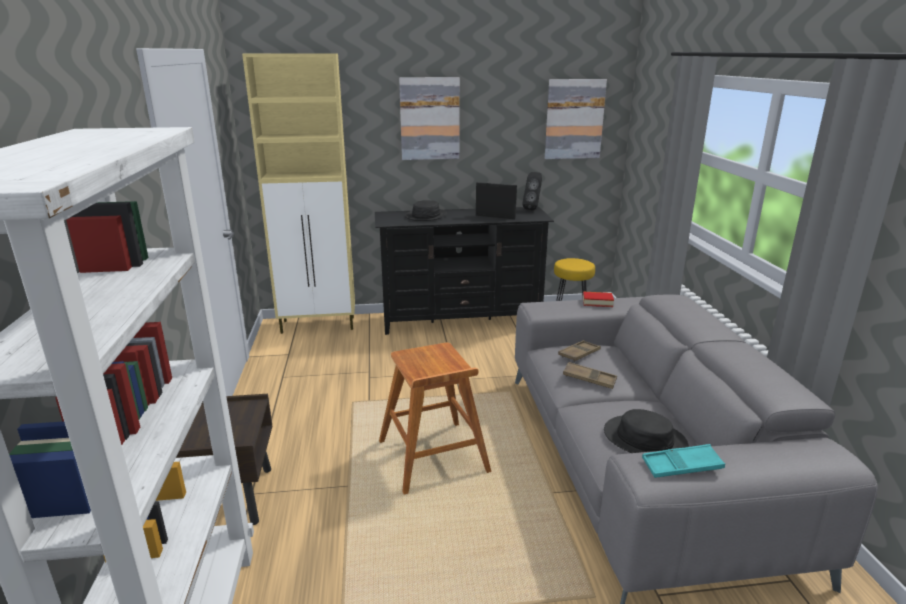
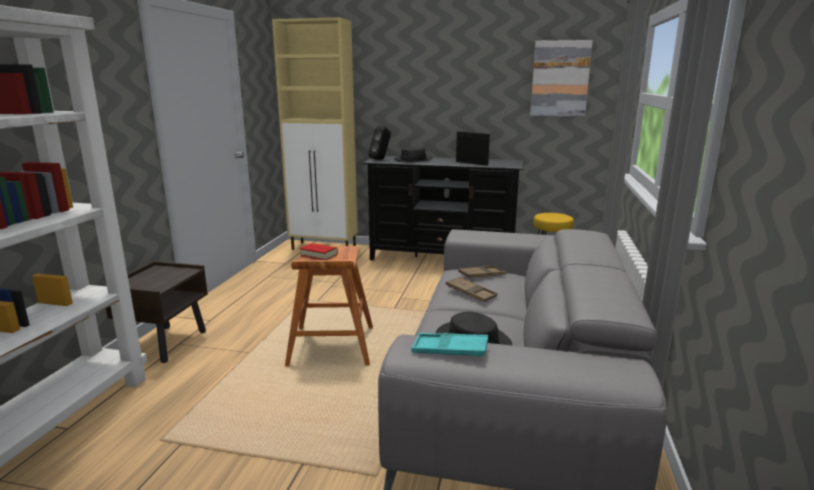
camera: 20 degrees right, 5 degrees down
picture [399,77,460,160] -> none
black speaker [522,172,542,210] -> black speaker moved to [368,125,391,160]
book [583,292,614,307] -> book moved to [300,243,338,260]

